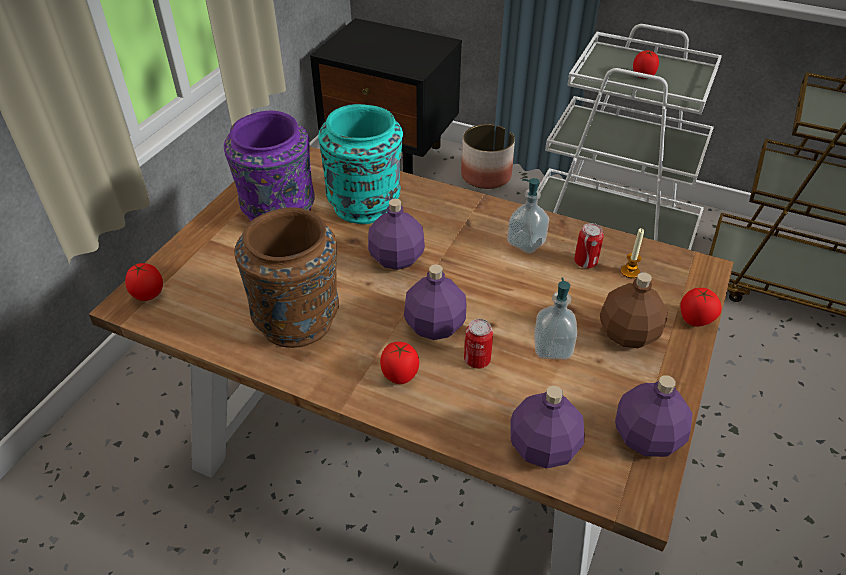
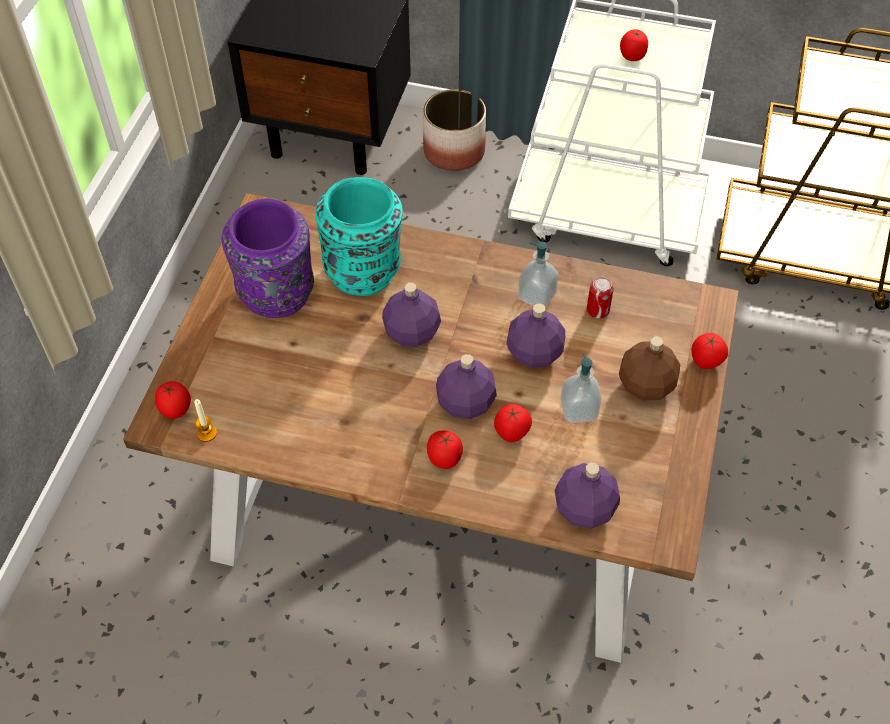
camera: 10 degrees left, 10 degrees up
brown vase [234,207,339,348] -> none
can [464,319,493,369] -> tomato [494,404,532,442]
purple bottle [615,375,693,457] -> purple bottle moved to [506,303,565,368]
candle [621,228,644,278] -> candle moved to [194,399,217,442]

